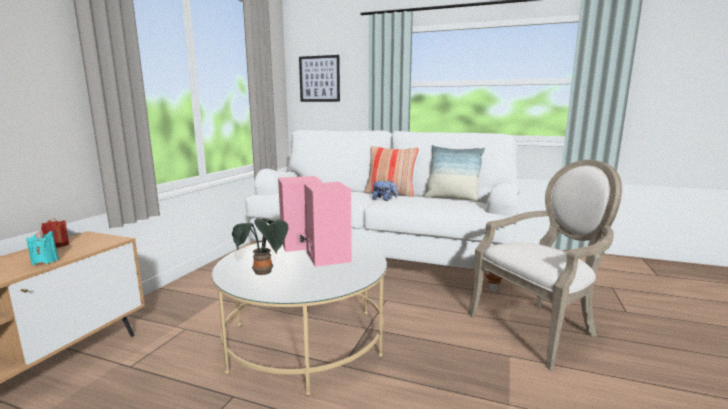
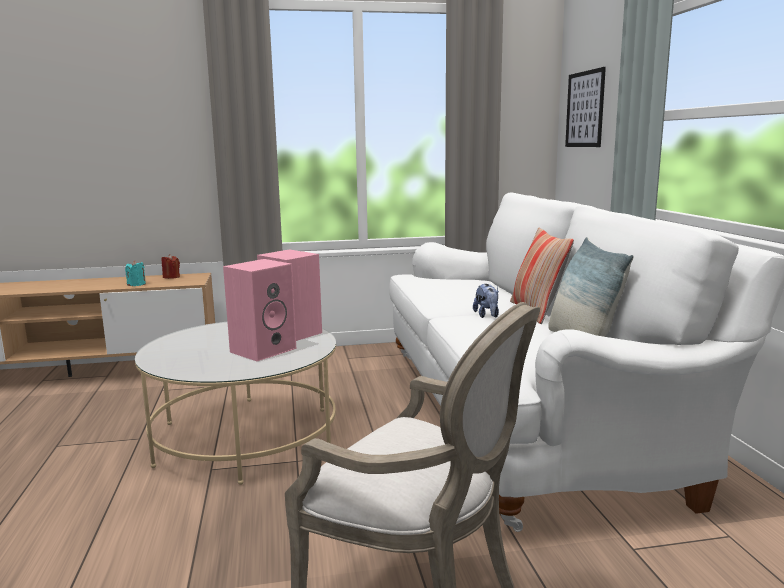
camera: 60 degrees right, 0 degrees up
potted plant [232,218,288,275] -> none

